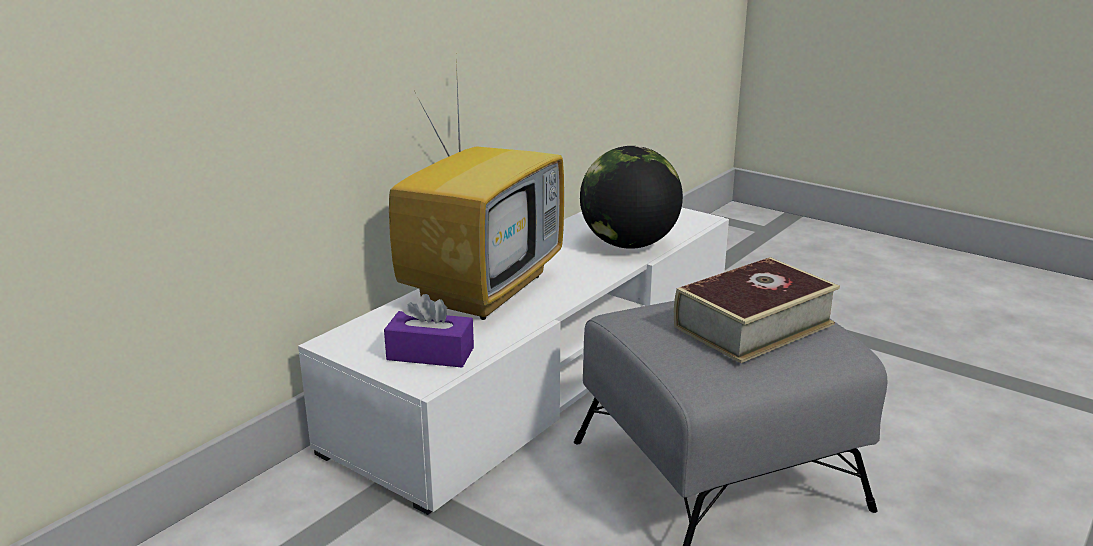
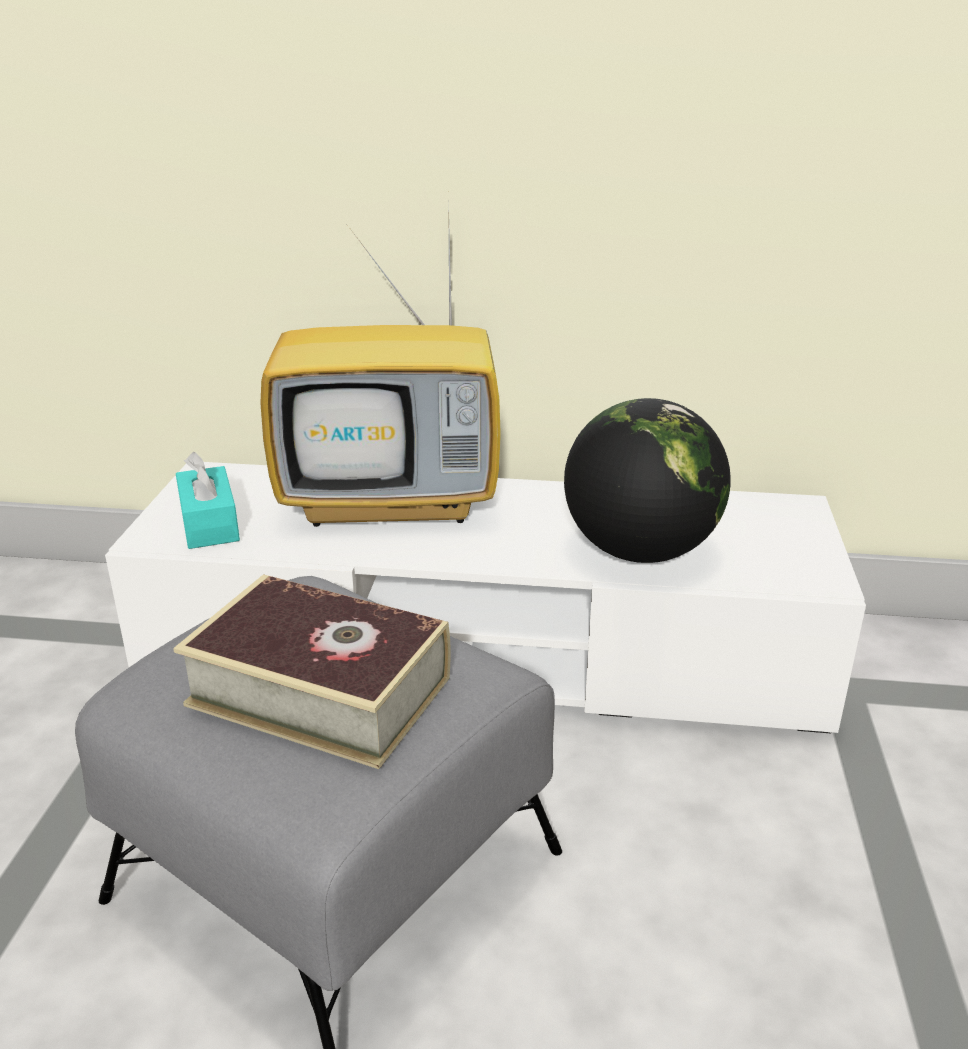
camera: 60 degrees right, 5 degrees up
purple tissue box [384,294,474,368] -> turquoise tissue box [176,452,240,549]

